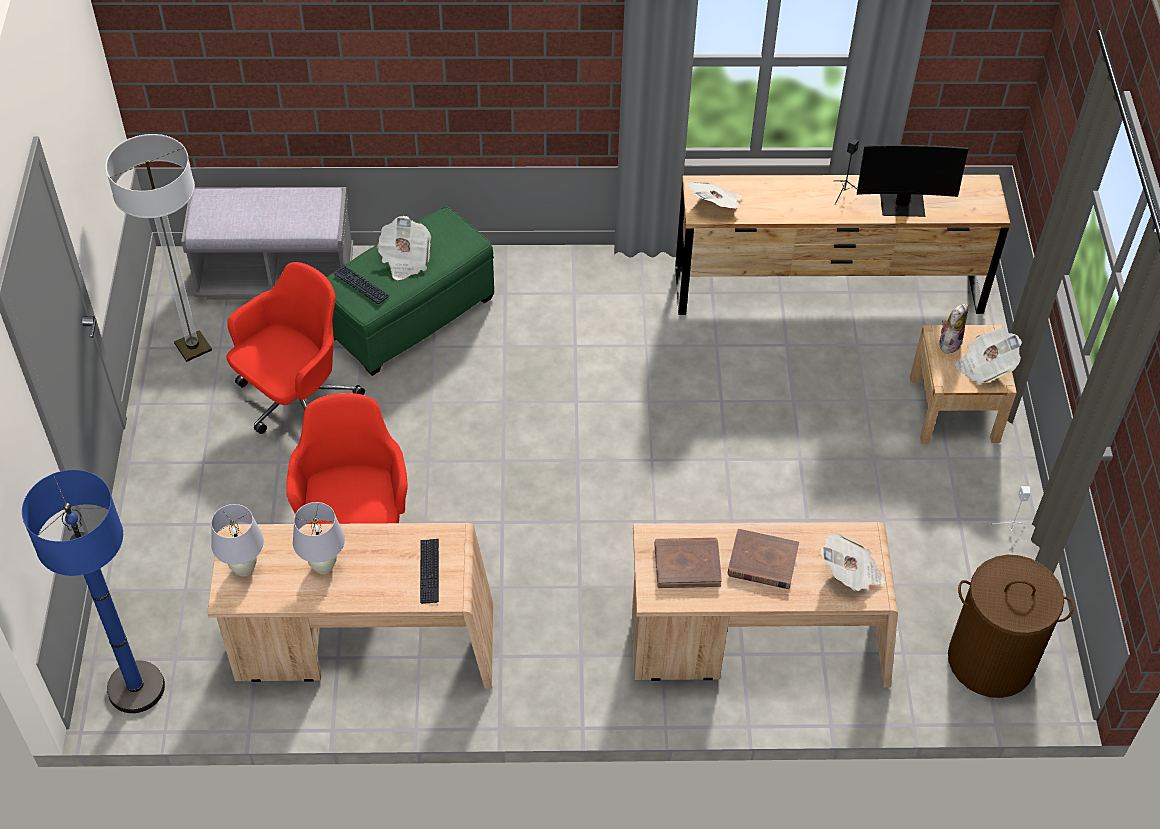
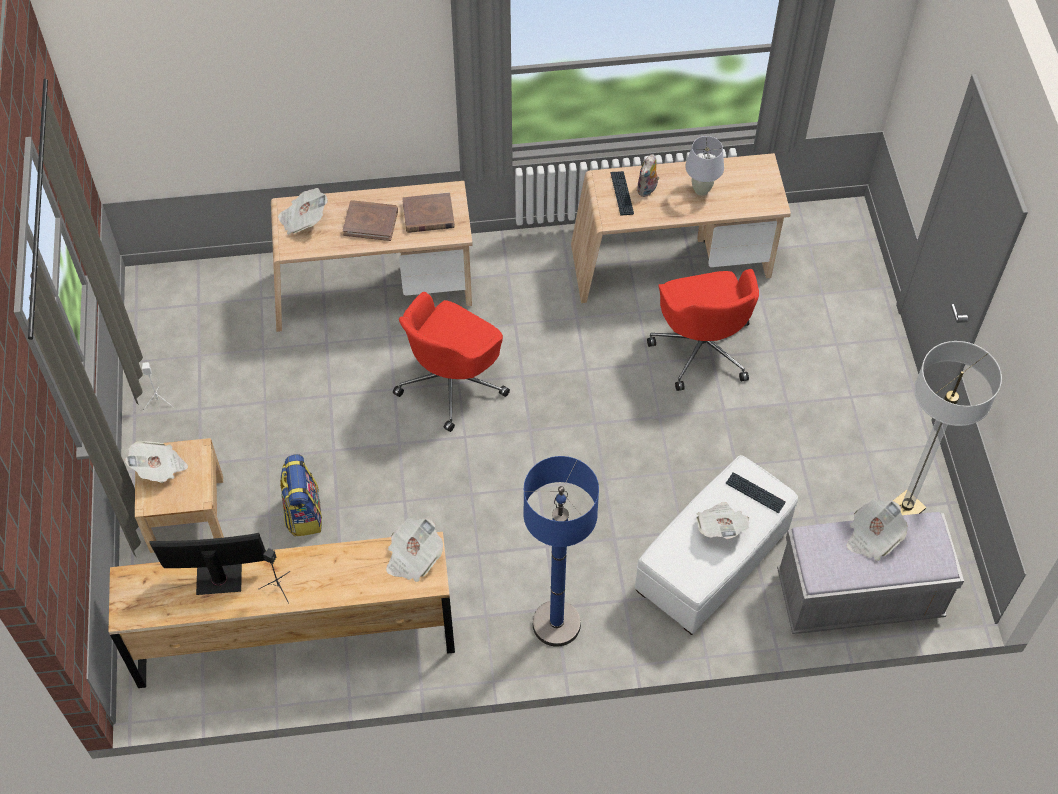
camera: 175 degrees right, 5 degrees up
blue floor lamp [22,470,165,713] -> blue floor lamp moved to [523,456,599,647]
white table lamp [211,504,264,576] -> none
red office chair [226,262,365,434] -> red office chair moved to [393,292,510,432]
green ottoman [326,206,494,376] -> white ottoman [635,455,798,635]
plush toy [939,304,968,353] -> plush toy moved to [636,154,660,197]
brown laundry basket [948,555,1074,698] -> none
none -> backpack [280,454,322,537]
none -> newspaper [847,499,908,561]

